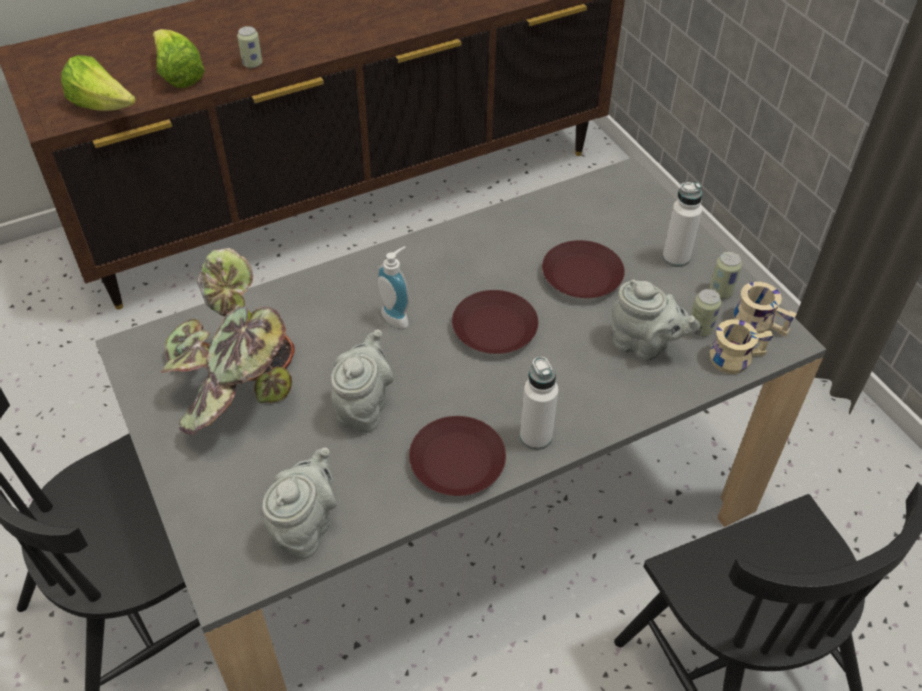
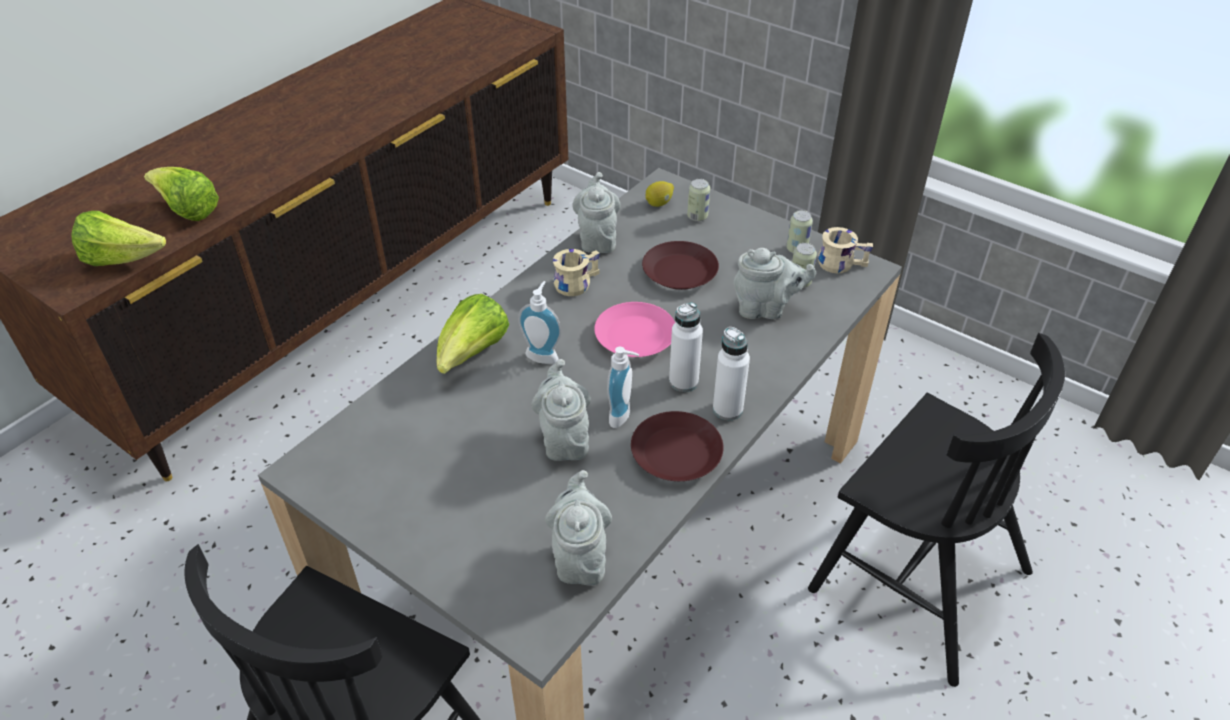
camera: 25 degrees left, 5 degrees down
potted plant [161,248,295,435] -> none
can [237,26,262,68] -> can moved to [687,179,710,222]
brown plate [452,290,538,354] -> pink plate [594,302,675,357]
white bottle [662,182,703,267] -> white bottle moved to [669,302,703,392]
beige mug [710,319,773,374] -> beige mug moved to [553,249,600,296]
none -> lettuce [437,294,509,374]
none -> grey teapot [572,172,621,253]
none -> soap dispenser [607,347,639,428]
none -> lemon [646,181,674,207]

